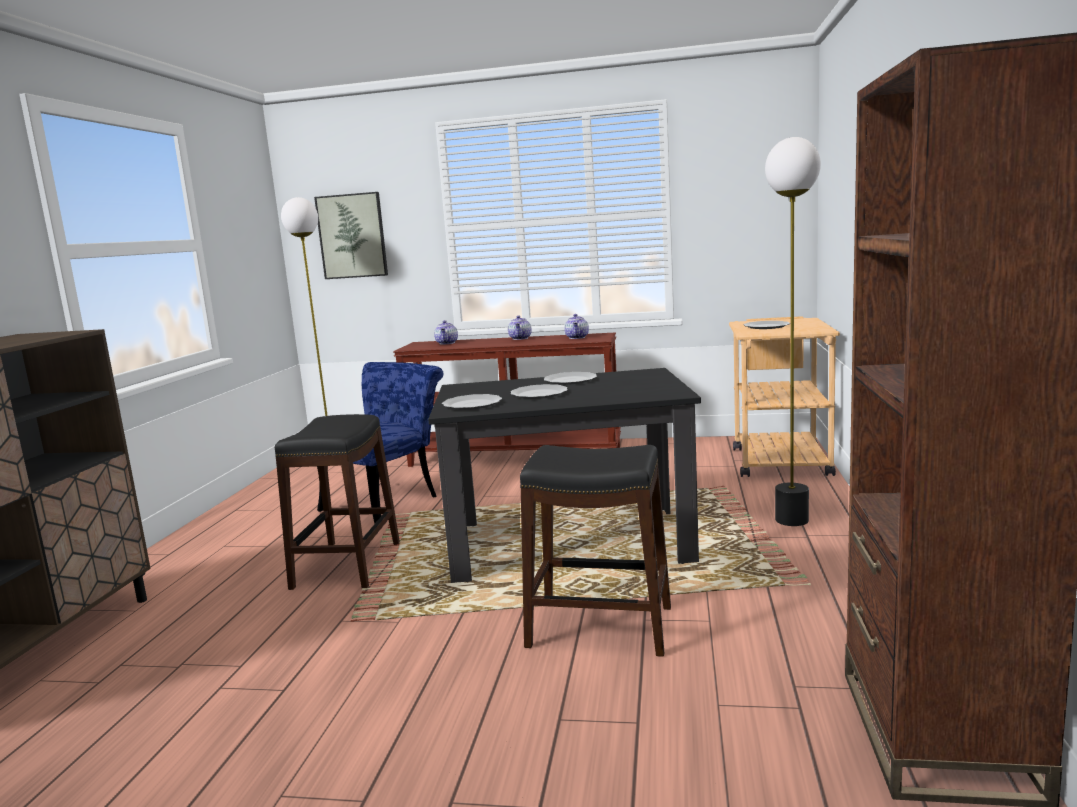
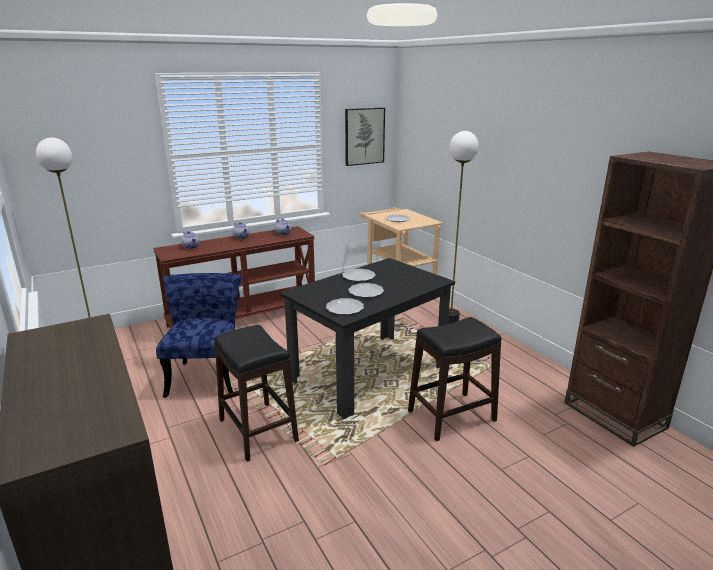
camera: 40 degrees left, 10 degrees up
picture [314,192,388,279] -> picture moved to [345,108,385,166]

